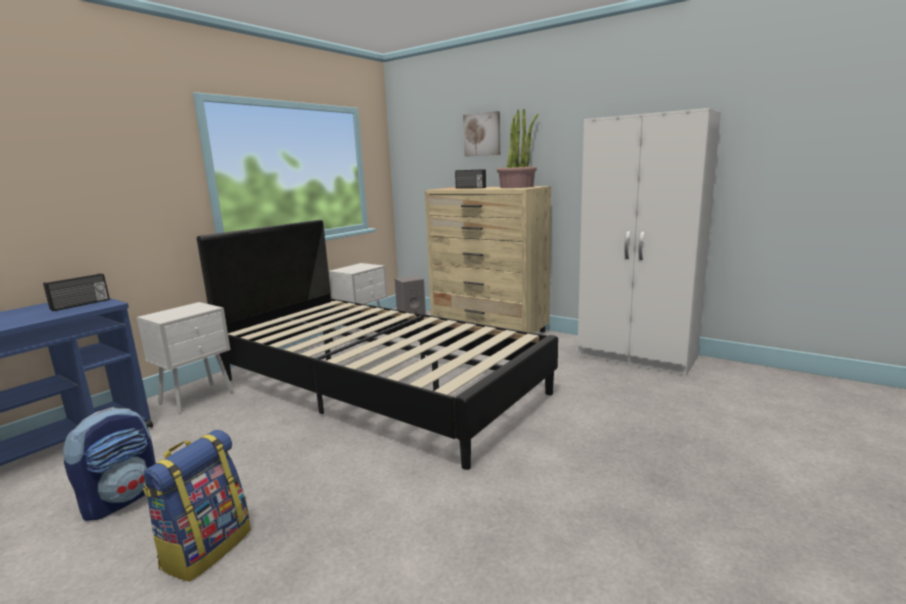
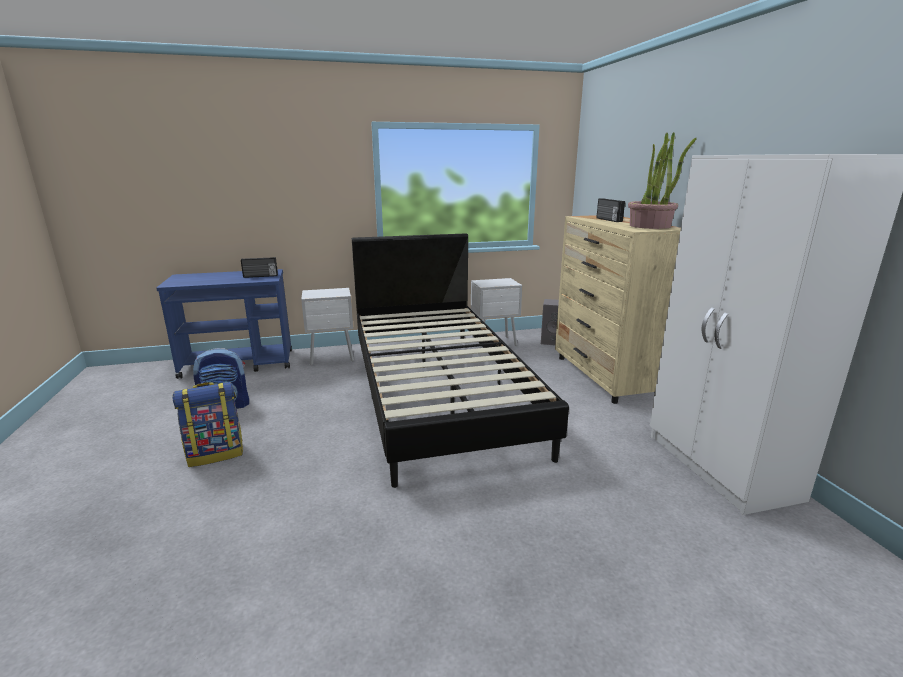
camera: 40 degrees right, 5 degrees up
picture [463,111,500,157] -> none

